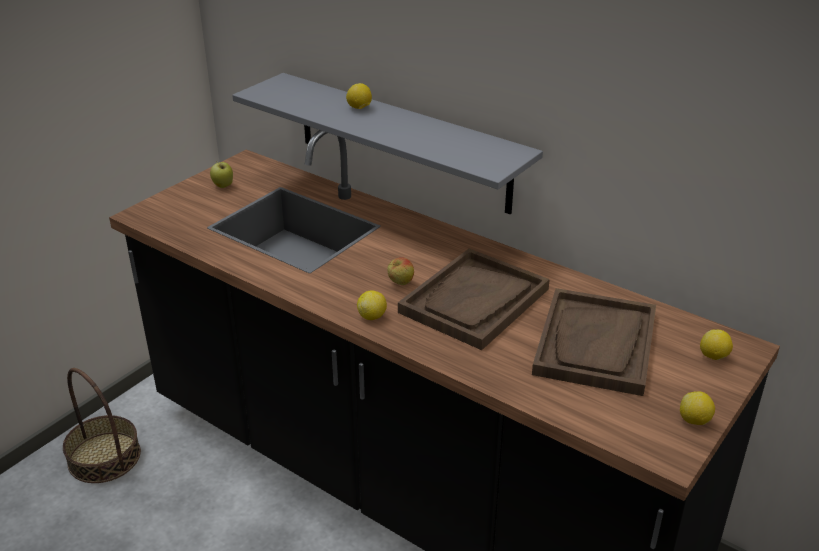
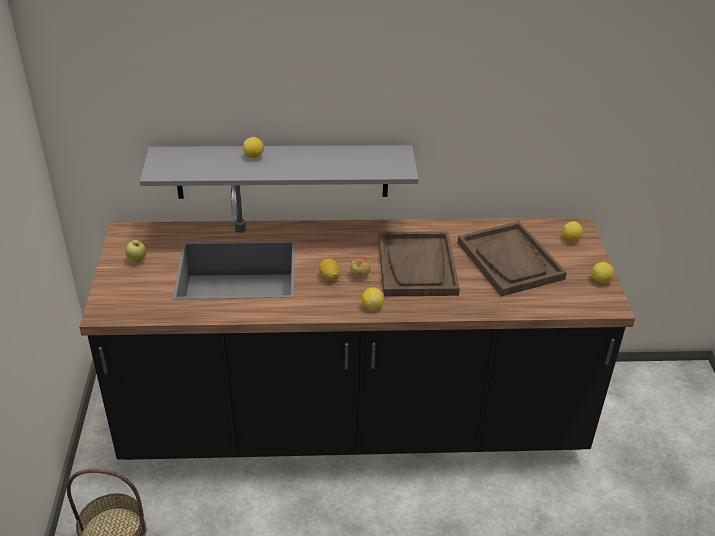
camera: 40 degrees left, 5 degrees up
none -> lemon [319,259,340,281]

